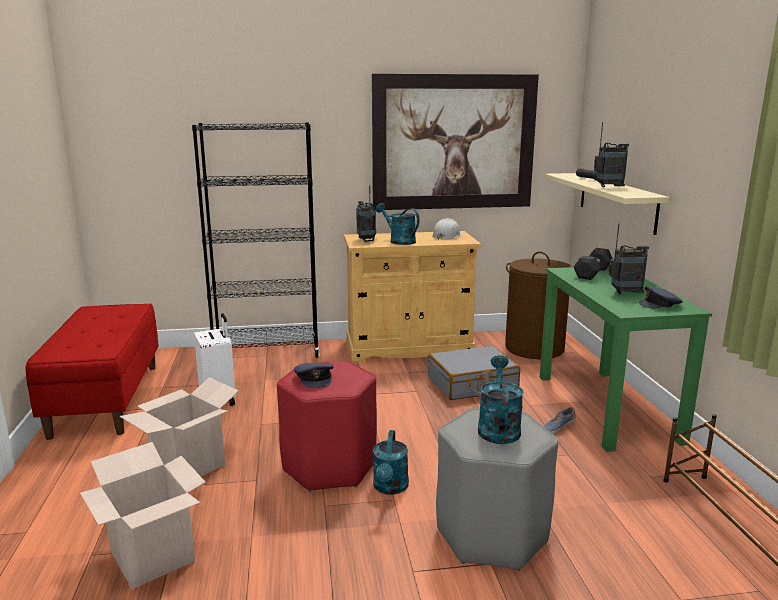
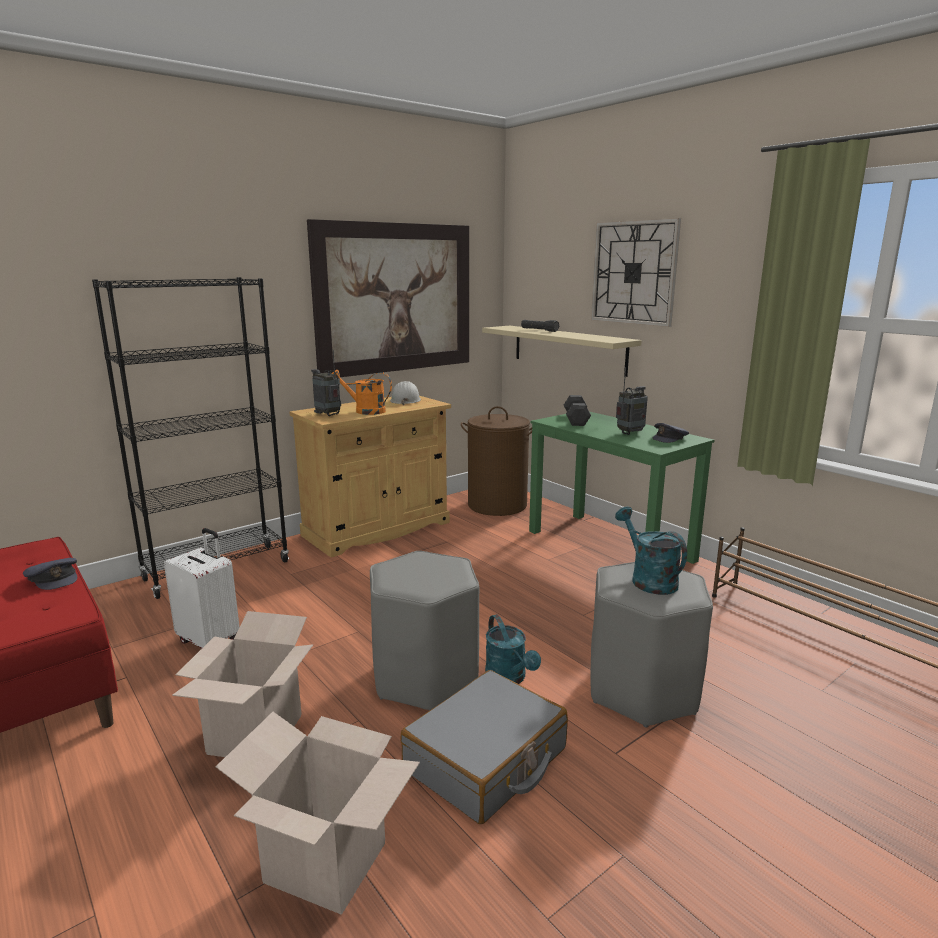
camera: 30 degrees left, 0 degrees up
red stool [277,361,377,492] -> grey stool [370,551,479,711]
grey cap [294,363,334,388] -> grey cap moved to [23,558,77,590]
turquoise watering can [376,203,420,245] -> orange watering can [332,370,392,415]
grey suitcase [428,346,520,400] -> grey suitcase moved to [401,670,568,824]
shoe [543,407,576,435] -> none
radio [594,122,629,187] -> none
none -> wall clock [591,218,681,327]

